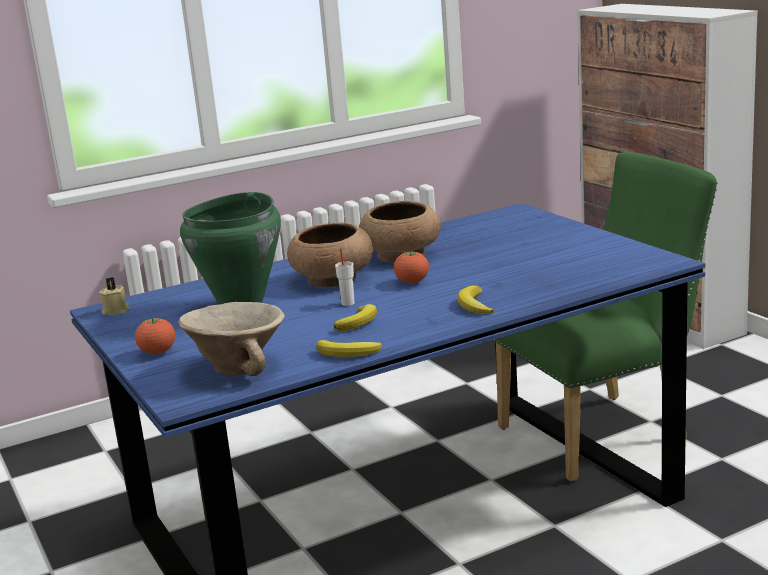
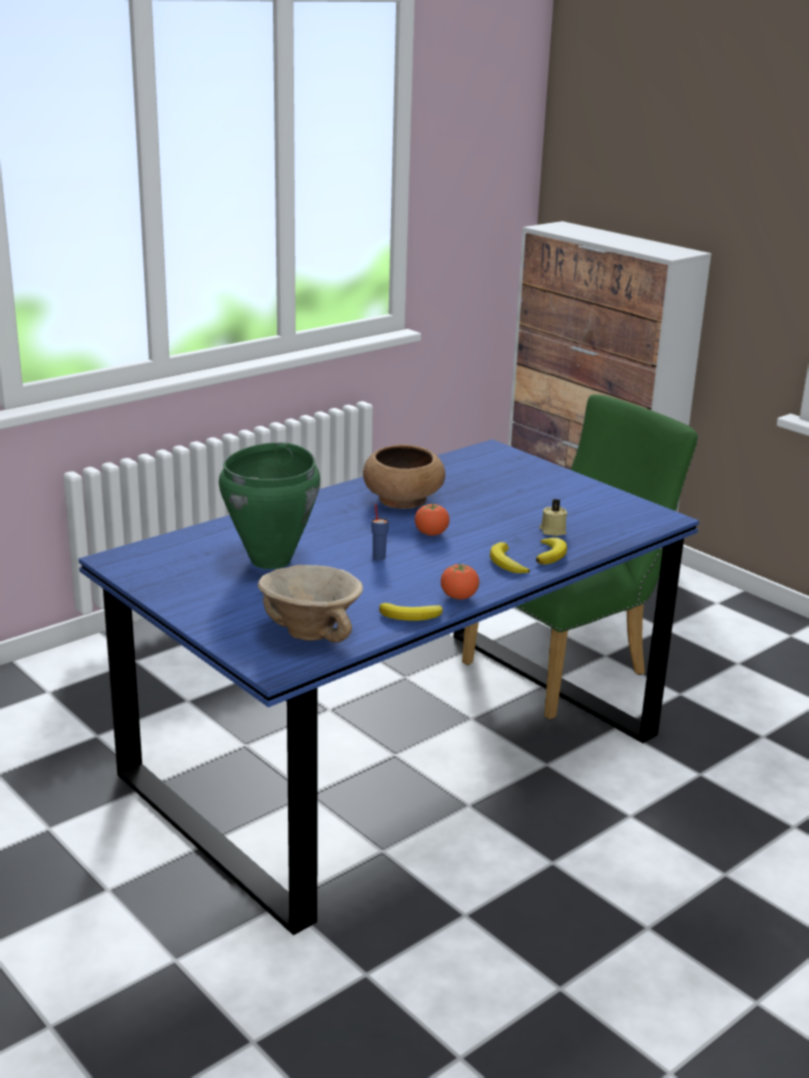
camera: 15 degrees left, 5 degrees up
beige candle [99,277,129,315] -> beige candle moved to [539,499,567,536]
tomato [135,317,175,354] -> tomato moved to [441,564,479,600]
brown bowl [287,222,373,288] -> none
banana [334,304,377,331] -> banana moved to [536,537,567,564]
white cup [335,248,354,306] -> blue cup [371,504,389,561]

